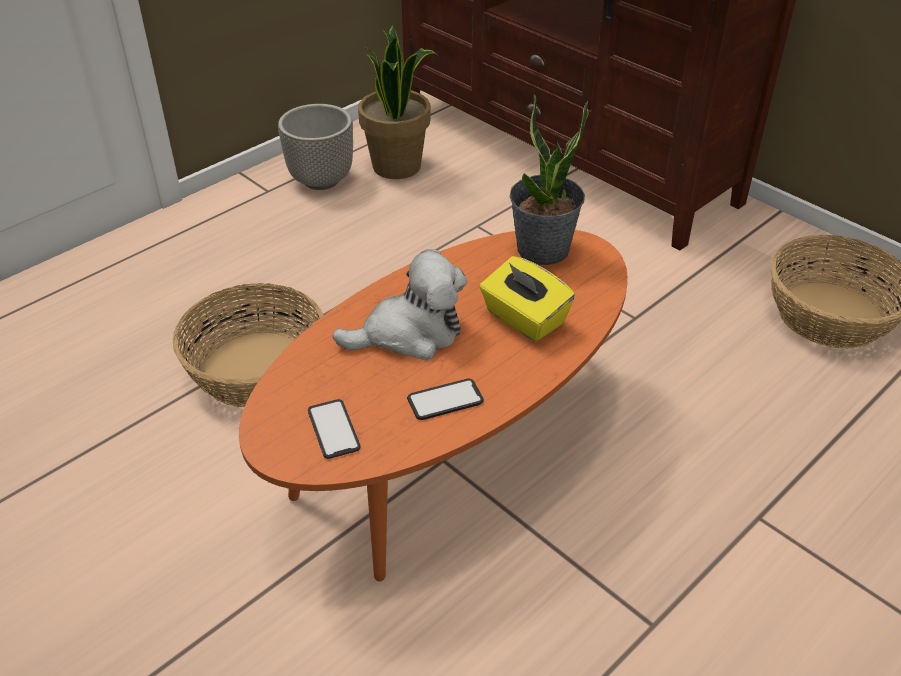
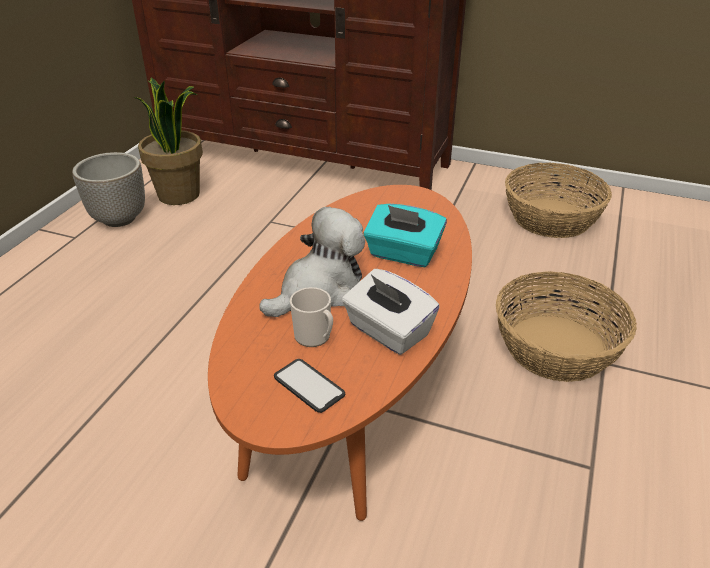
camera: 25 degrees left, 5 degrees down
basket [173,283,323,407] -> basket moved to [496,271,637,382]
phone [407,379,484,420] -> white tissue box [342,269,440,355]
yellow tissue box [479,256,575,342] -> turquoise tissue box [363,204,447,267]
potted plant [509,95,589,265] -> none
none -> mug [290,287,333,347]

